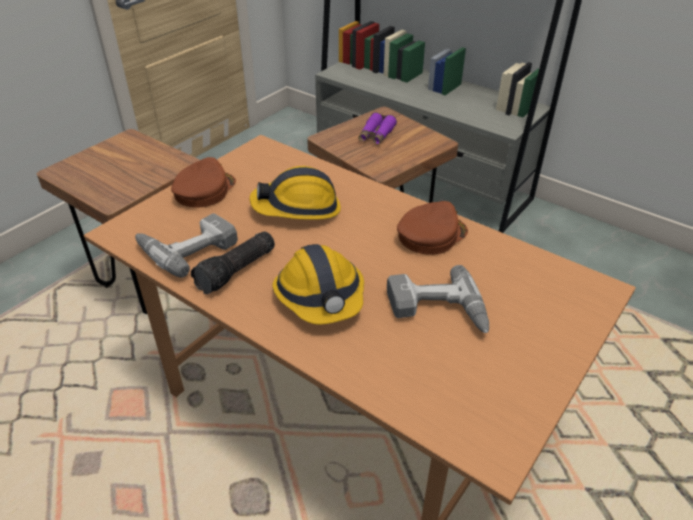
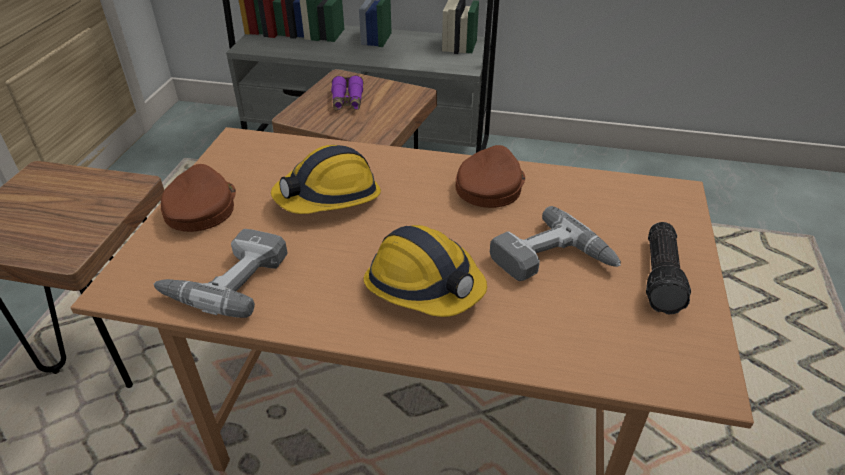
camera: 25 degrees left, 0 degrees up
flashlight [191,231,275,294] -> flashlight moved to [646,222,691,314]

